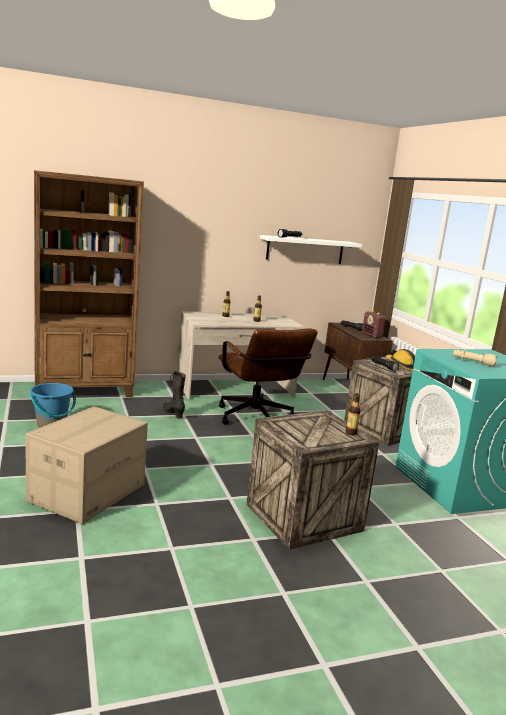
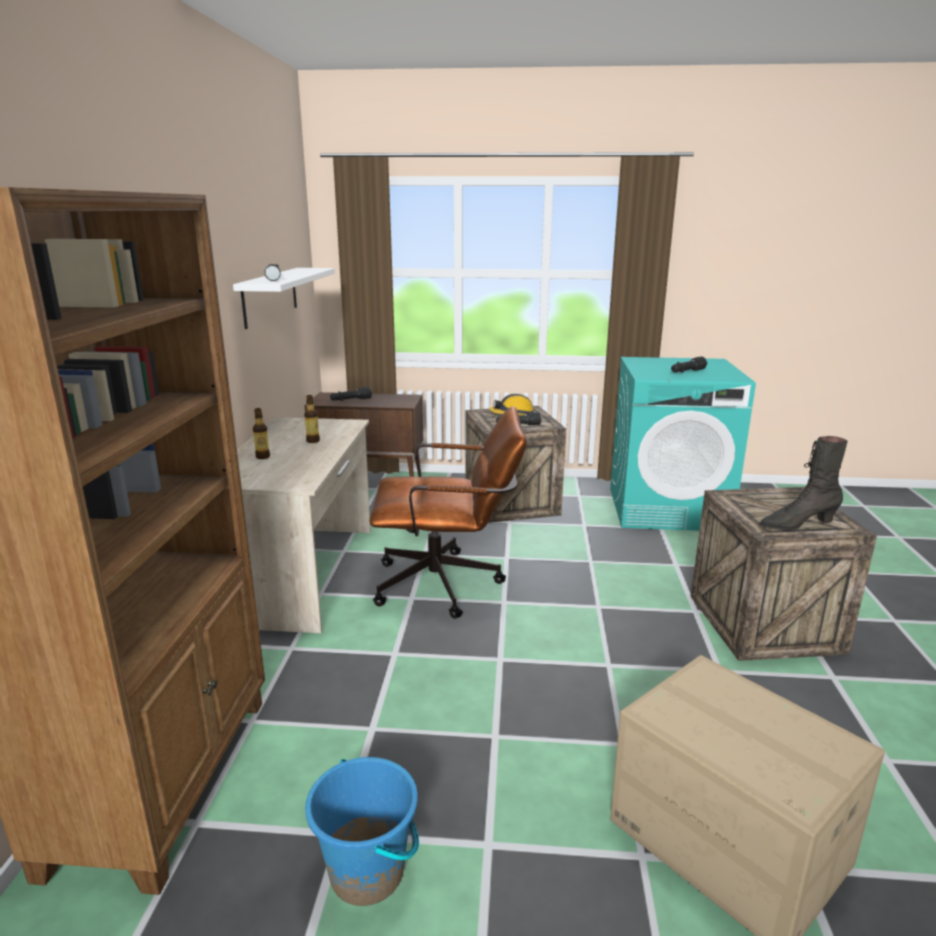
camera: 65 degrees left, 5 degrees up
black boot [163,371,186,418] -> black boot moved to [759,436,848,531]
bottle [346,394,361,435] -> none
radio [362,310,387,338] -> none
beige flashlight [453,350,497,367] -> black flashlight [671,356,707,373]

